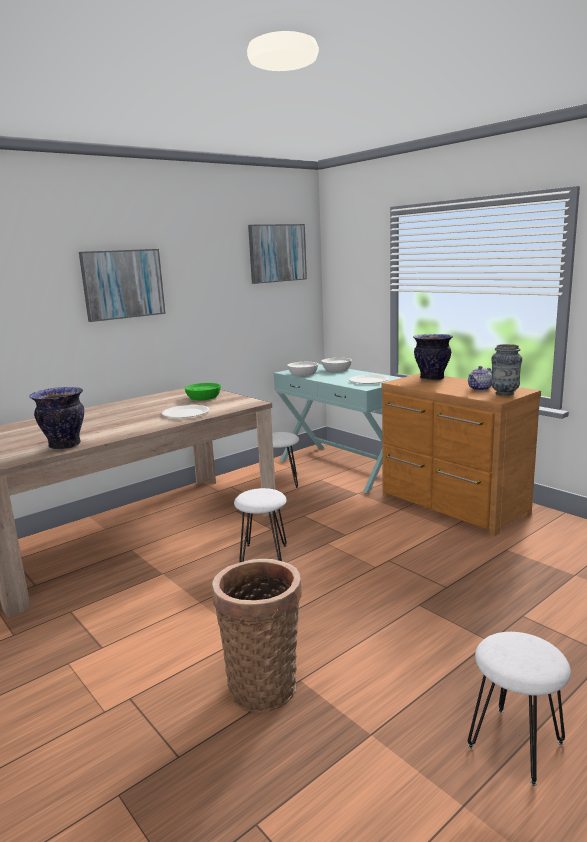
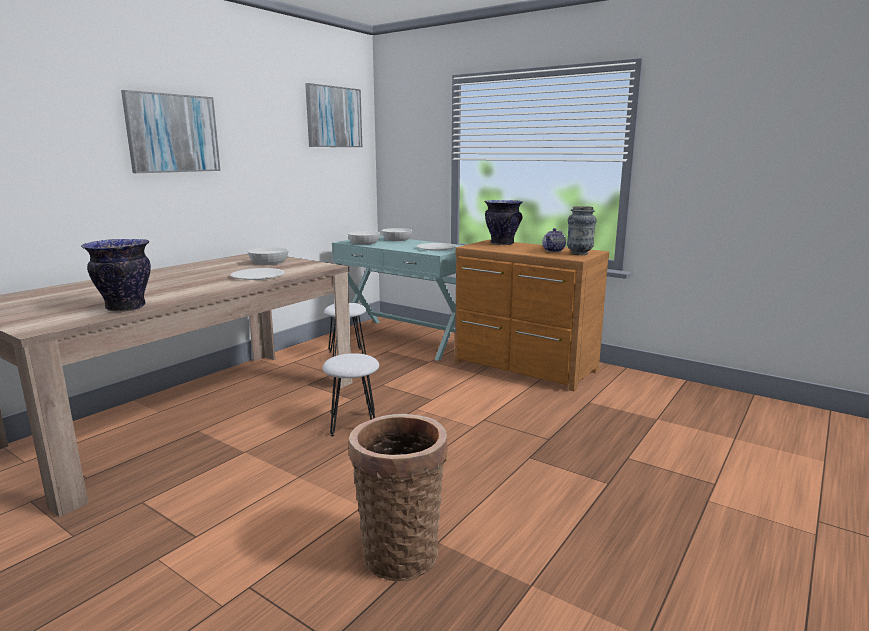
camera: 15 degrees left, 0 degrees up
green bowl [185,383,221,400] -> white bowl [247,247,289,265]
white stool [468,632,571,786] -> none

